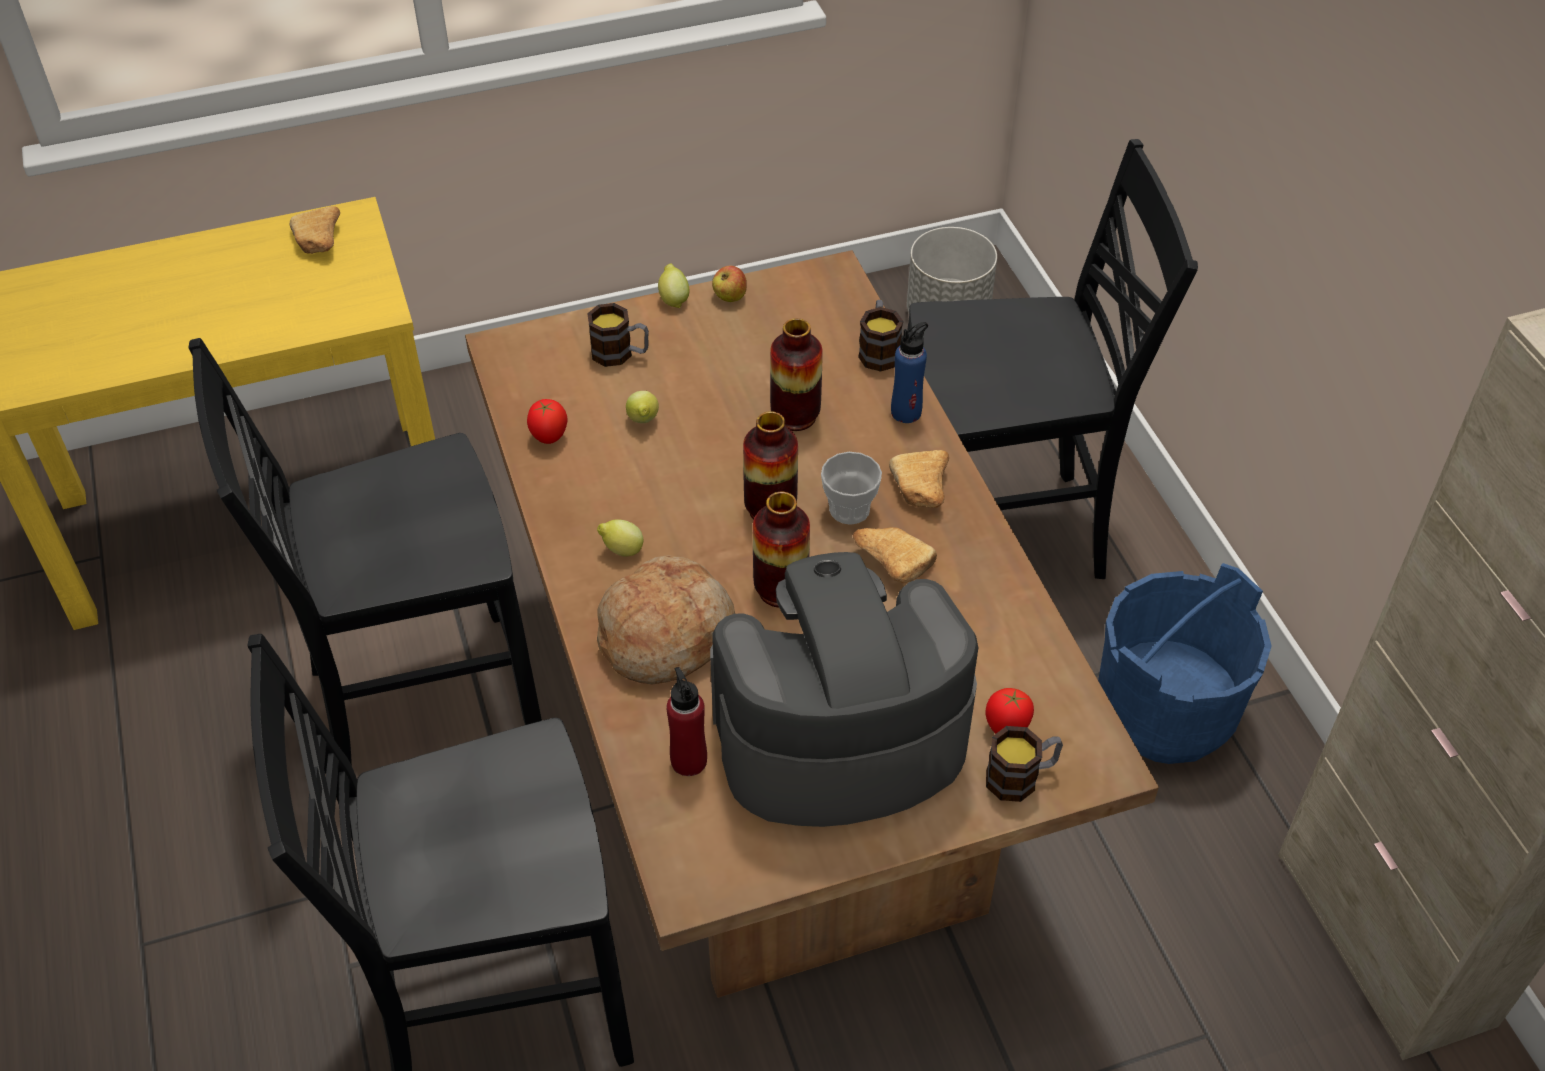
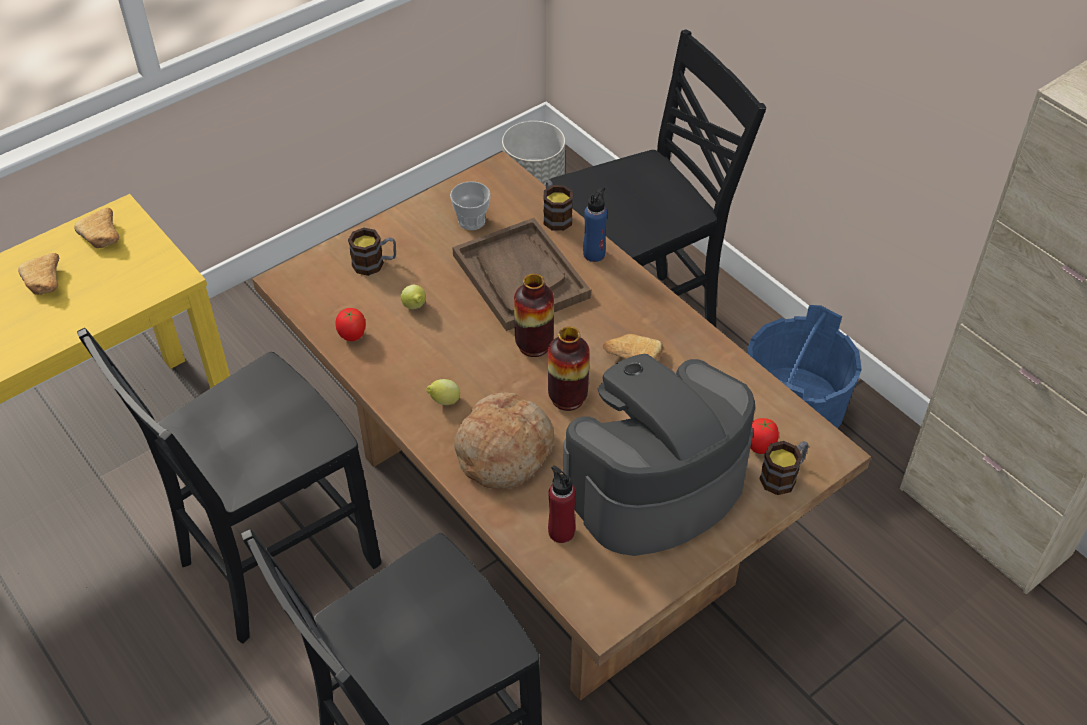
camera: 20 degrees left, 0 degrees up
lemon [658,264,690,308] -> none
apple [712,266,747,302] -> none
vase [770,318,822,431] -> brown tray [452,218,591,331]
cup [821,452,882,525] -> cup moved to [450,181,491,230]
bread [889,450,949,508] -> bread moved to [18,253,59,295]

